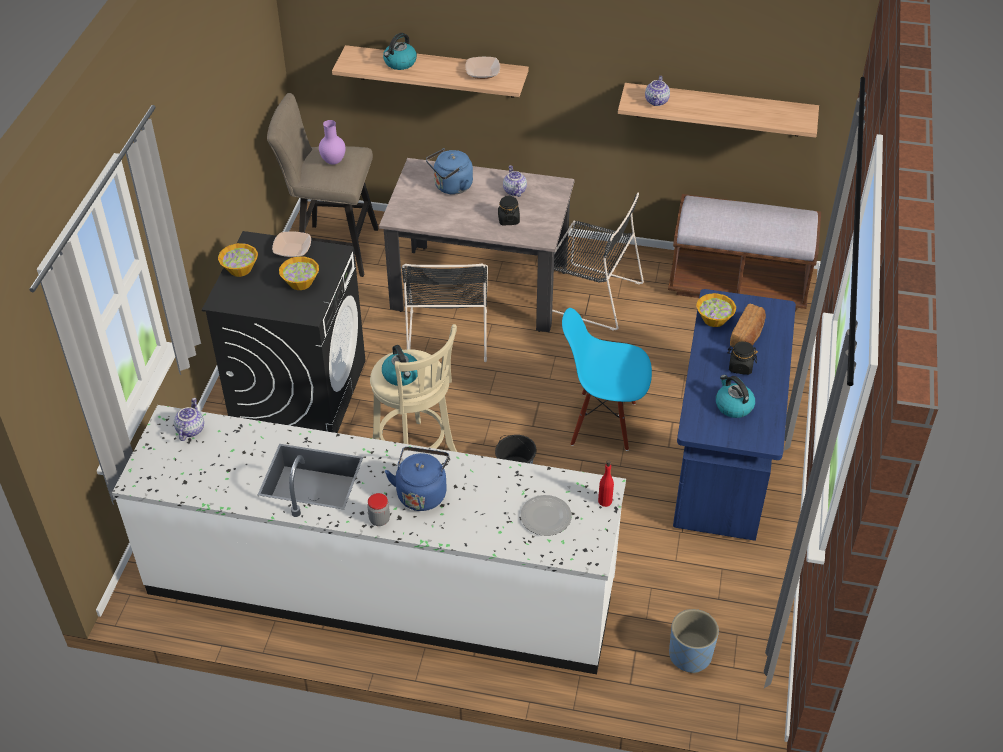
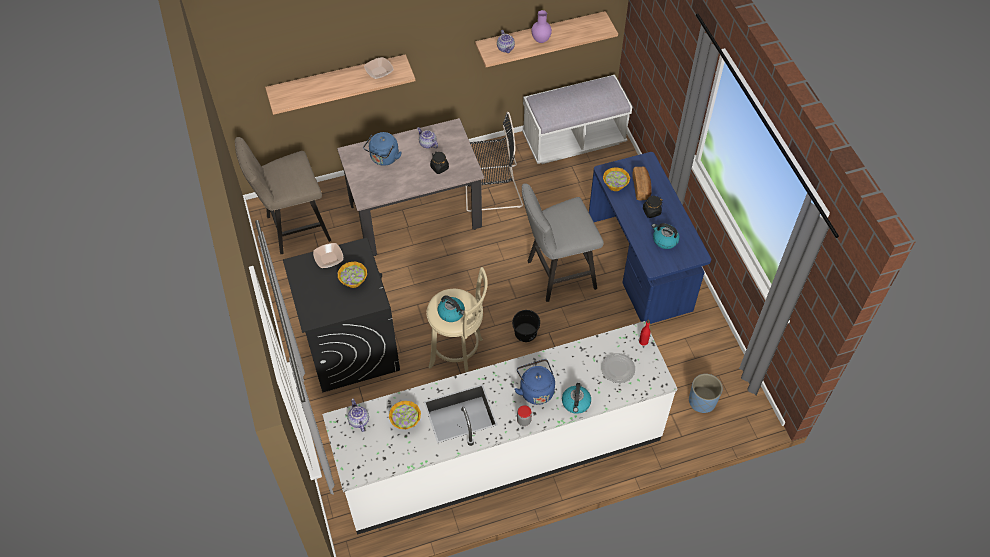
camera: 30 degrees left, 10 degrees up
bowl [218,243,258,277] -> bowl moved to [389,401,421,429]
purple vase [319,120,346,165] -> purple vase moved to [531,10,552,43]
kettle [383,33,417,70] -> kettle moved to [562,383,591,414]
black chair [402,263,488,362] -> none
blue chair [562,308,652,451] -> grey stool [522,184,604,302]
brown bench [668,194,821,311] -> white bench [522,75,632,164]

